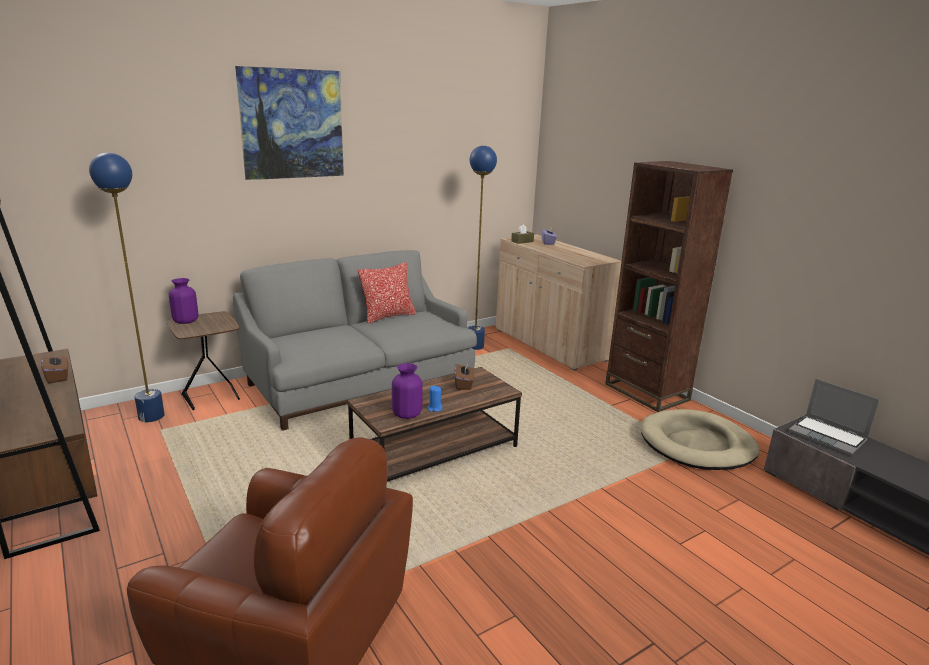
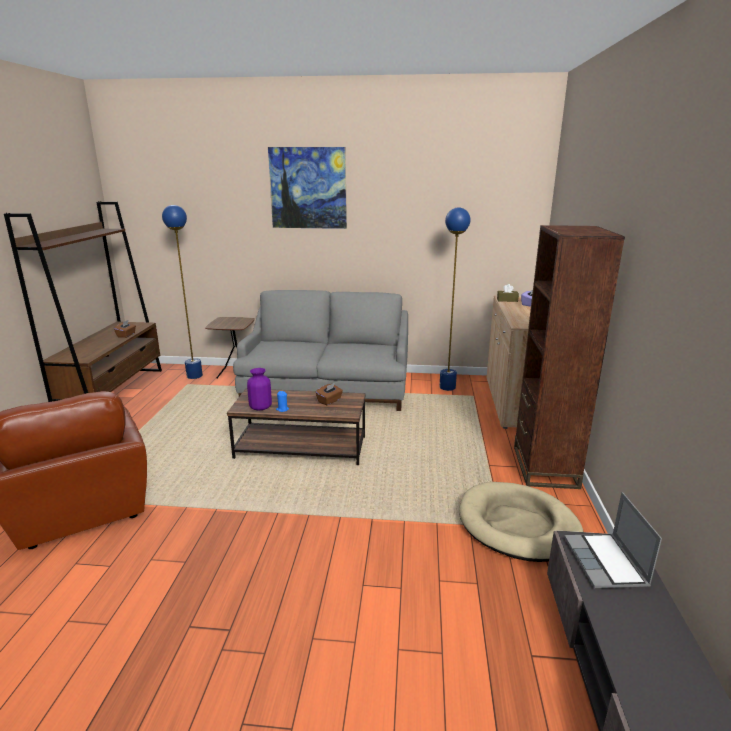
camera: 40 degrees right, 0 degrees up
purple vase [169,278,199,324] -> none
pillow [358,262,416,324] -> none

